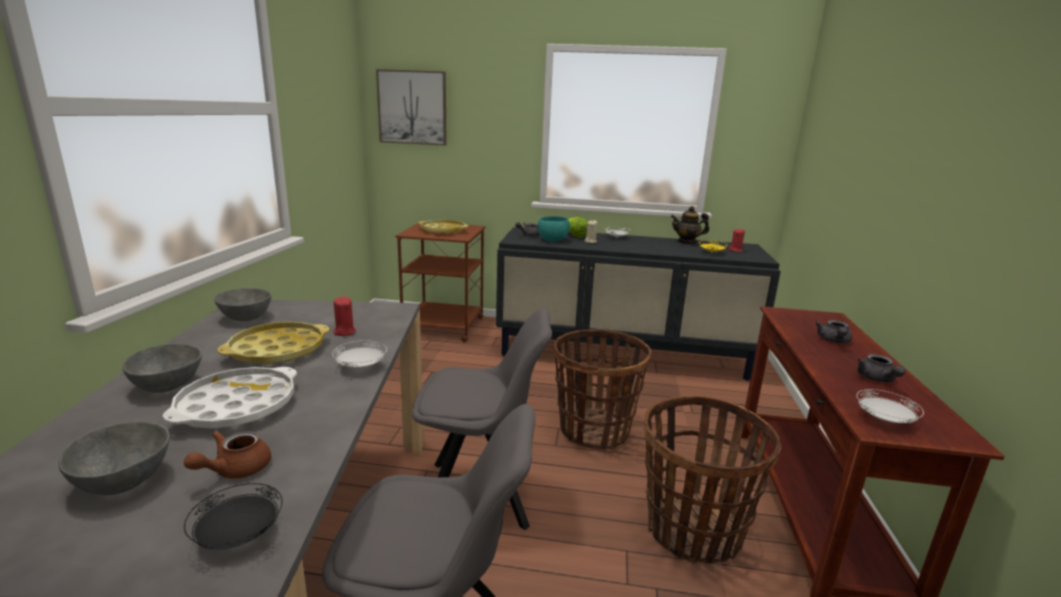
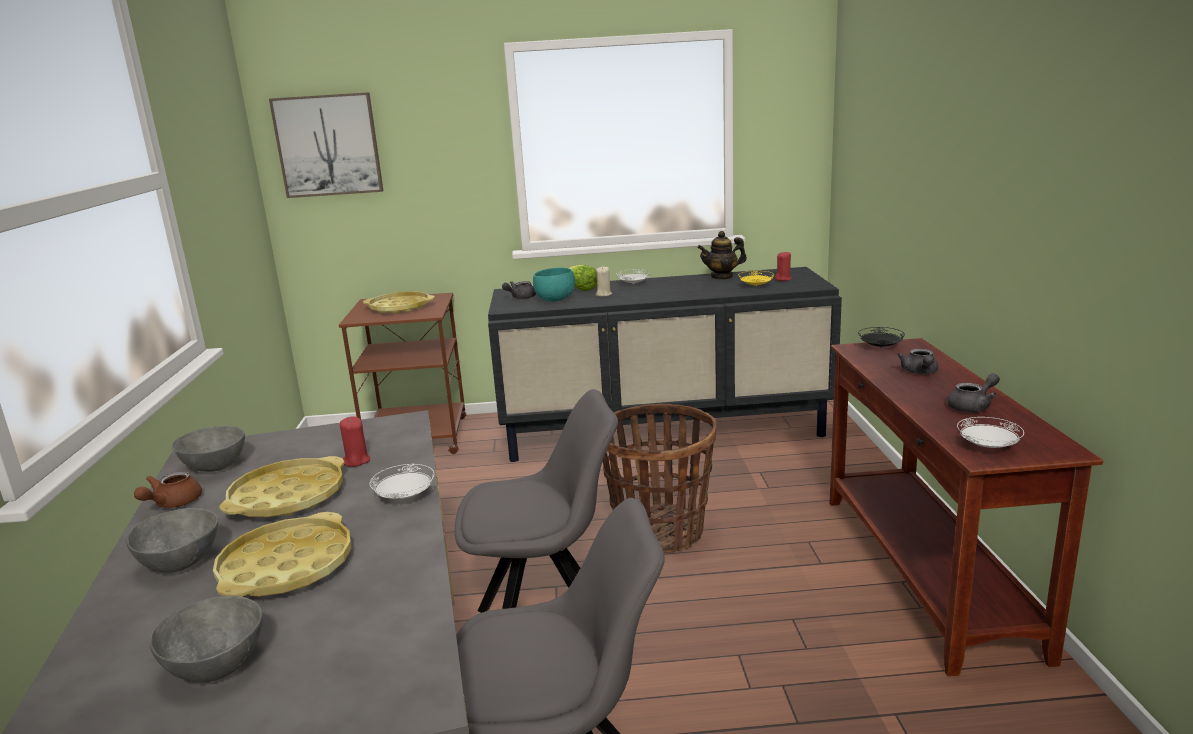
camera: 10 degrees left, 0 degrees up
white tray [163,367,297,428] -> yellow tray [213,512,352,597]
brown teapot [184,431,271,479] -> brown teapot moved to [134,471,202,508]
black plate [184,483,283,549] -> black plate moved to [858,327,905,348]
basket [644,395,781,564] -> none
grey teapot [857,354,905,383] -> grey teapot turned 105 degrees counterclockwise [947,373,1000,412]

